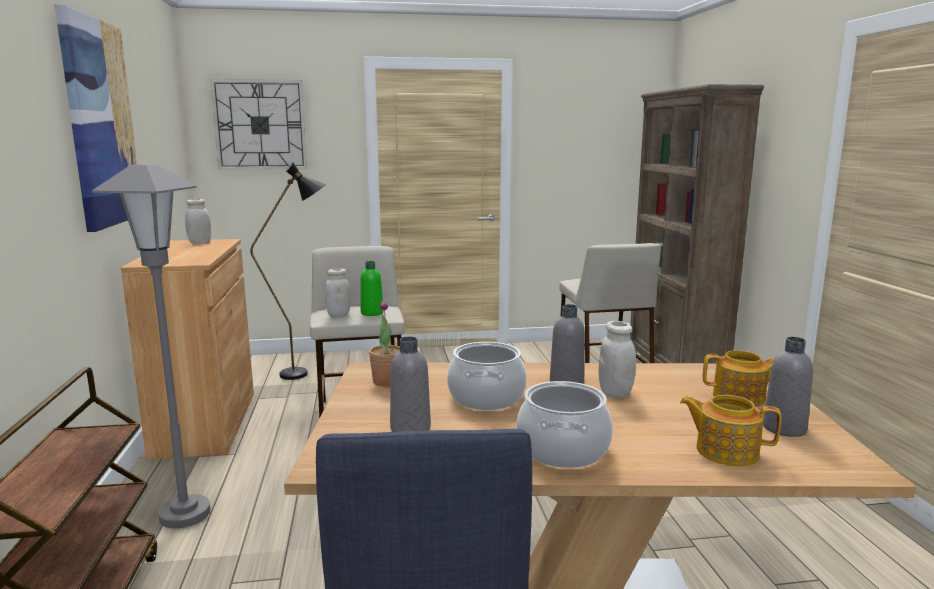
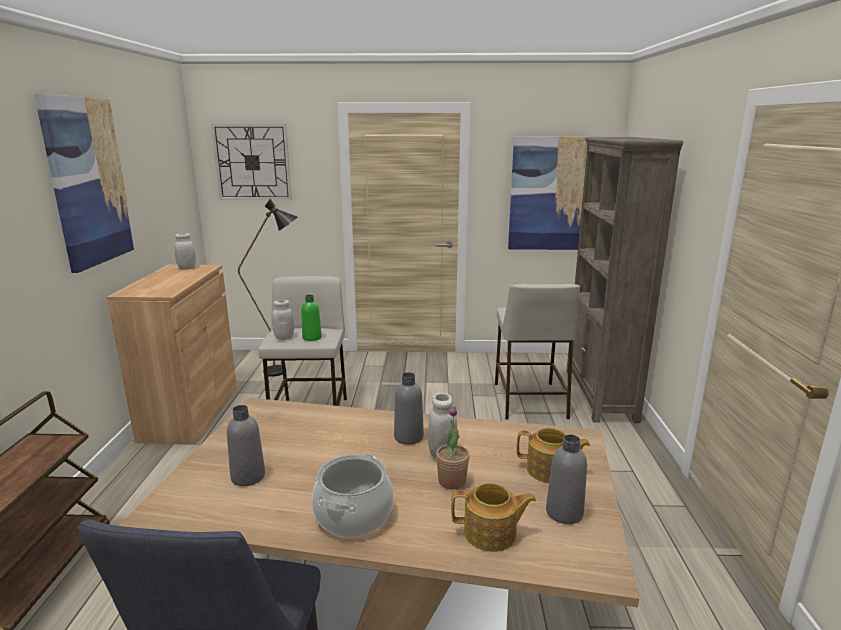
camera: 10 degrees right, 5 degrees up
grey floor lamp [92,164,210,528] -> none
potted plant [369,300,400,387] -> potted plant moved to [436,406,470,490]
cooking pot [447,342,527,410] -> none
teapot [680,395,781,466] -> teapot turned 150 degrees clockwise [451,483,536,552]
none -> picture [508,136,592,250]

